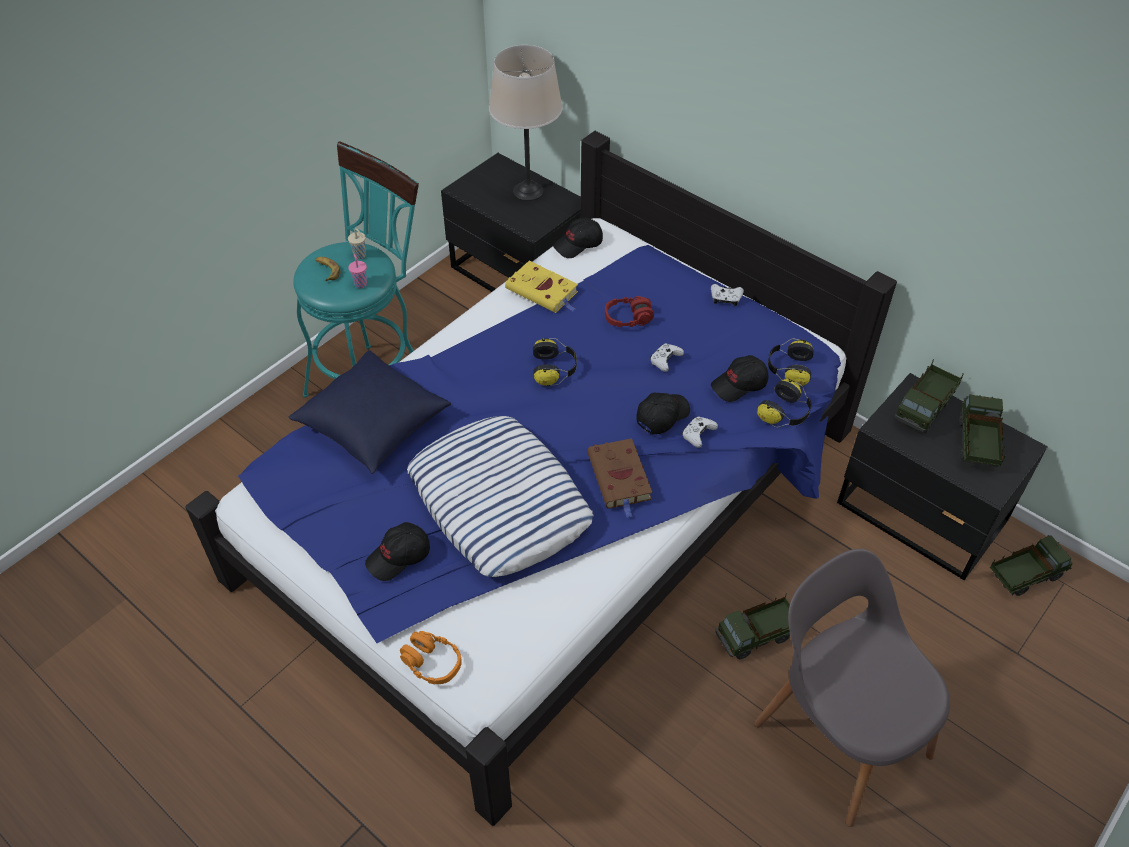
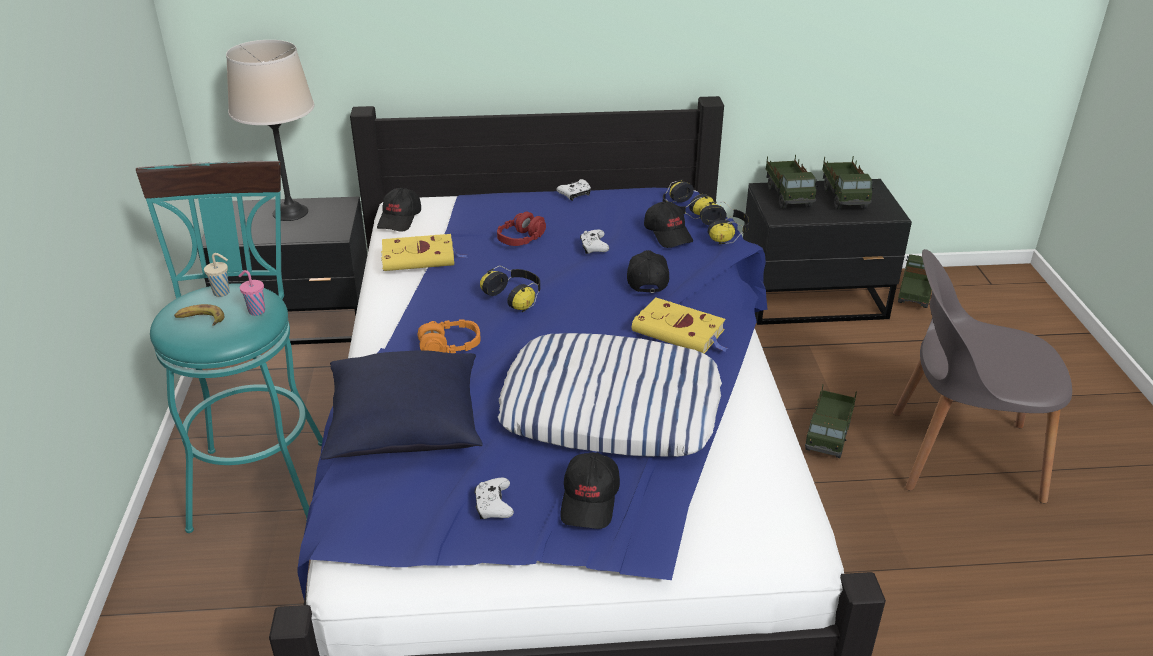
camera: 45 degrees left, 15 degrees down
orange headphones [400,631,462,684] -> orange headphones moved to [418,319,481,353]
brown book [587,438,653,518] -> yellow book [632,297,729,354]
white game controller [682,416,718,448] -> white game controller moved to [474,478,514,519]
black cap [711,355,768,402] -> black cap turned 45 degrees counterclockwise [644,202,693,248]
toy truck [959,395,1006,467] -> toy truck turned 150 degrees counterclockwise [822,156,874,210]

